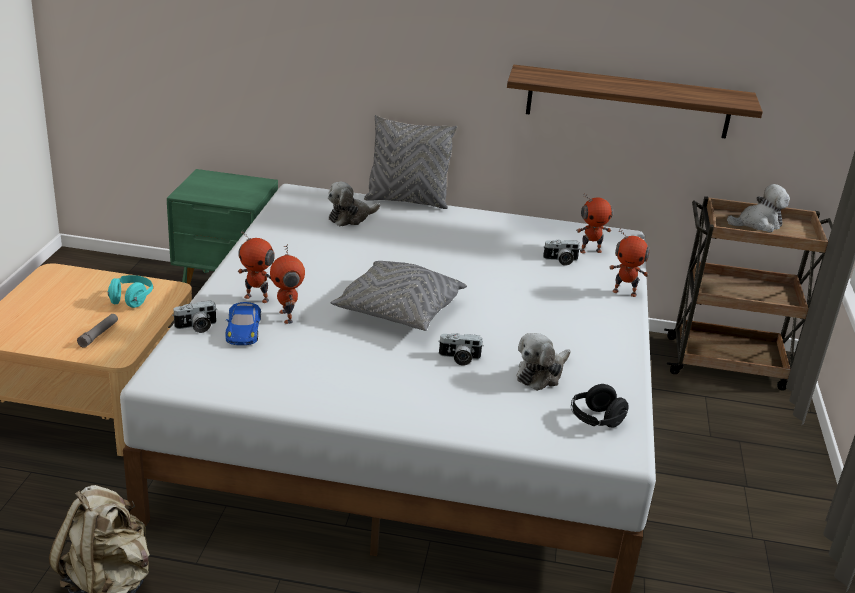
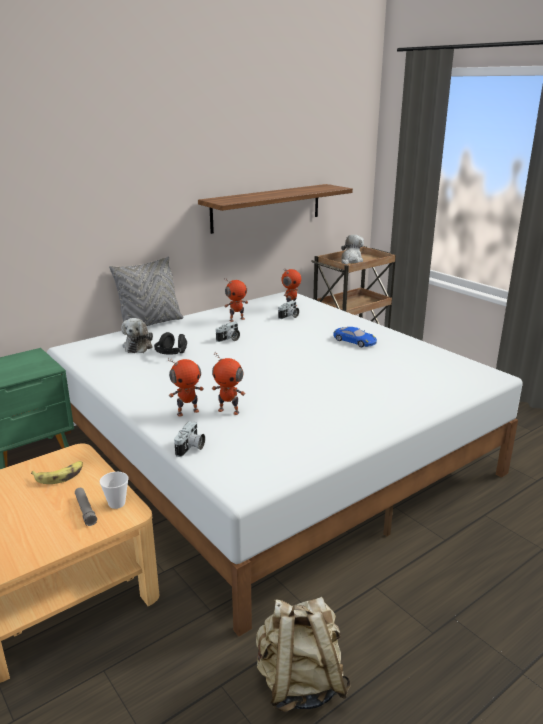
camera: 45 degrees left, 5 degrees down
turquoise headphones [108,275,153,308] -> banana [31,461,83,484]
blue toy car [225,302,261,345] -> blue toy car moved to [333,327,377,347]
grey pillow [330,261,467,331] -> none
camera [438,333,484,366] -> camera moved to [216,321,240,342]
plush toy [516,333,570,391] -> none
black headphones [571,384,629,427] -> black headphones moved to [154,332,187,355]
toy robot [609,228,650,297] -> toy robot moved to [224,279,248,322]
none -> cup [99,472,129,509]

